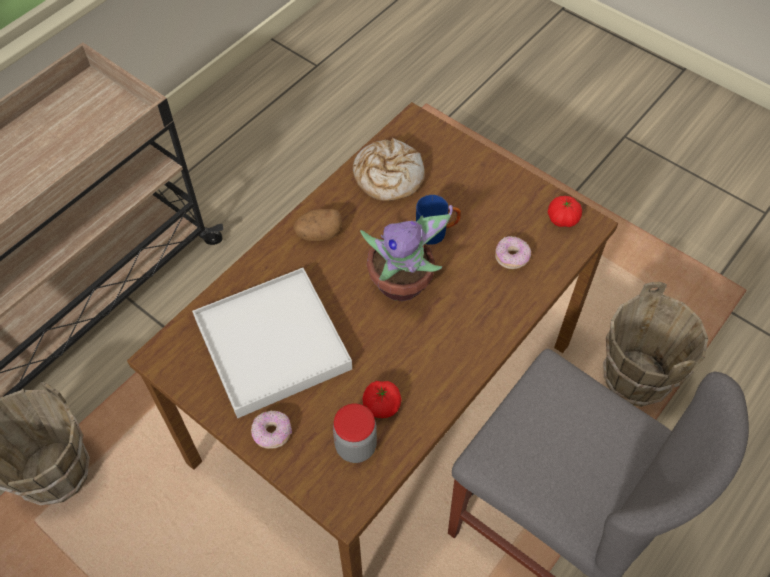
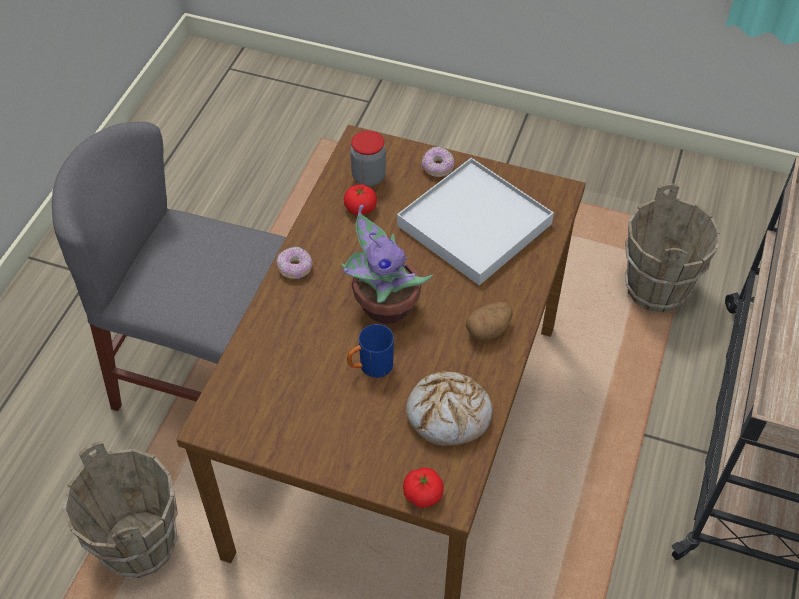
camera: 160 degrees right, 5 degrees down
donut [495,236,531,269] -> donut moved to [276,247,312,279]
tomato [548,196,582,227] -> tomato moved to [403,467,444,508]

